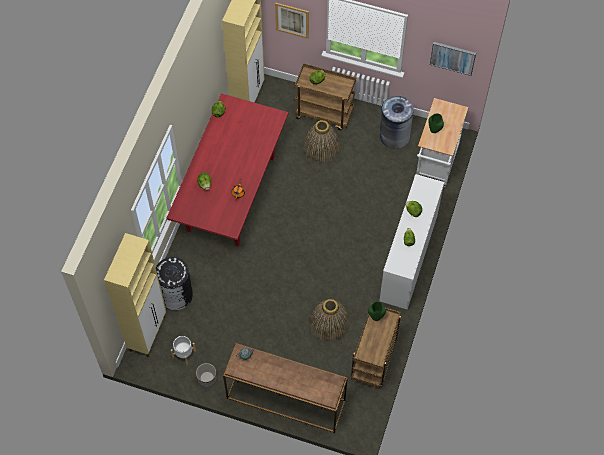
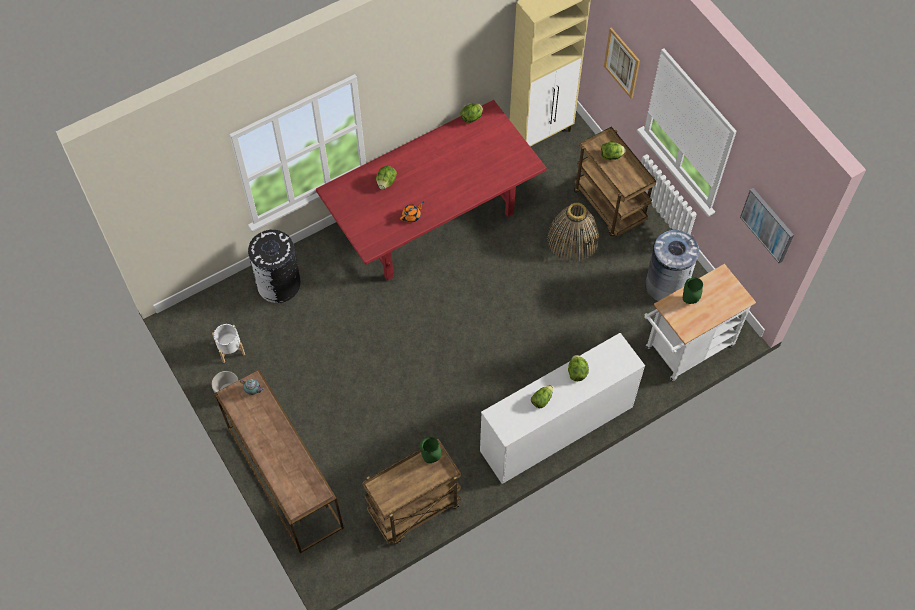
camera: 40 degrees right, 0 degrees up
beige cabinet [104,233,166,357] -> none
basket [310,299,350,342] -> none

